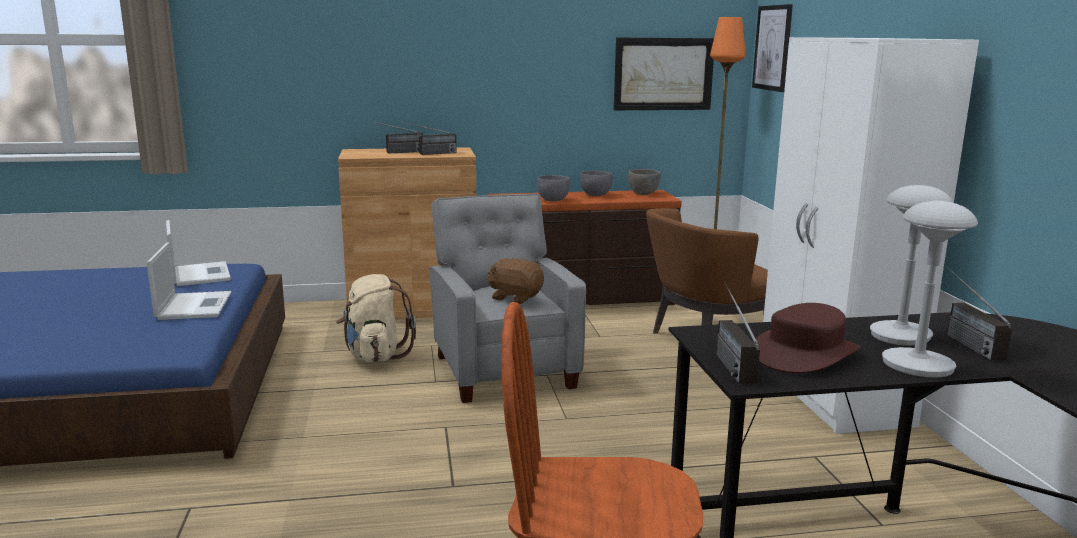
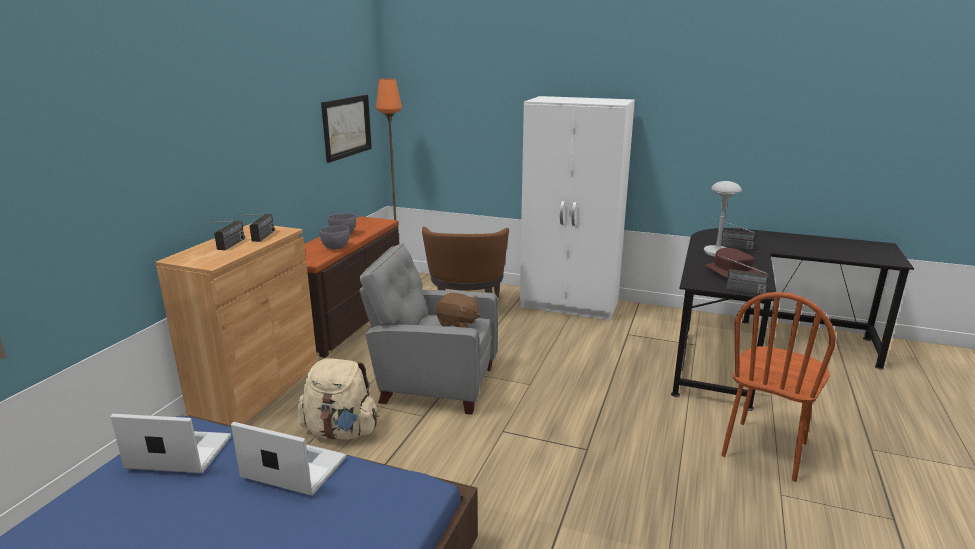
camera: 60 degrees left, 5 degrees up
brown plush toy [488,258,544,304] -> brown plush toy turned 120 degrees counterclockwise [436,293,480,328]
grey bowl [628,169,661,195] -> none
picture [752,4,793,92] -> none
grey table lamp [882,201,978,378] -> none

